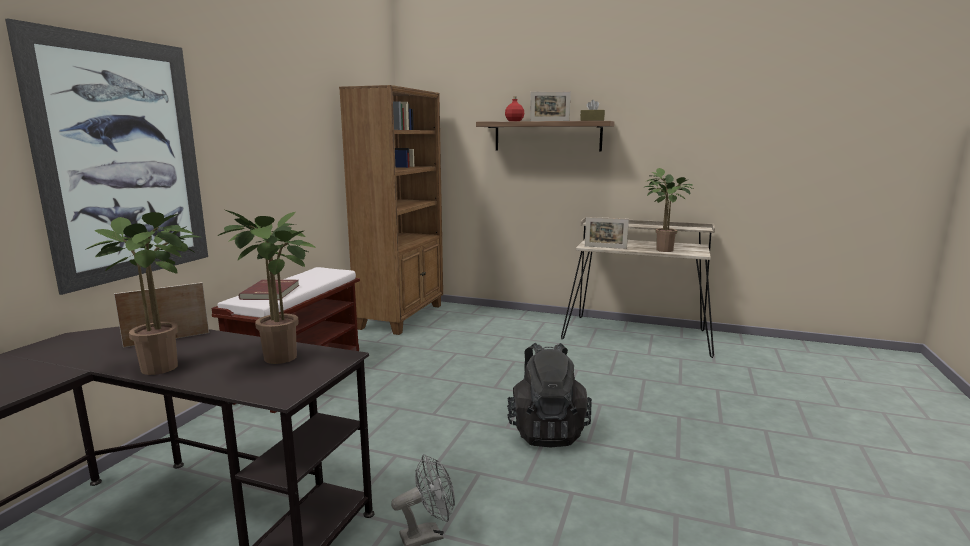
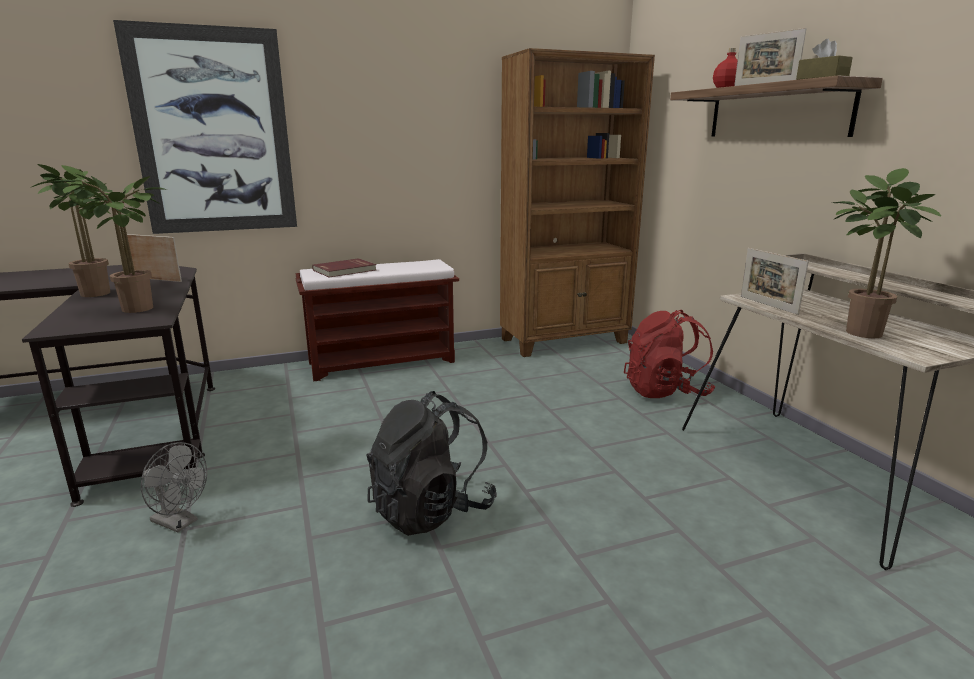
camera: 50 degrees right, 5 degrees up
none -> red backpack [624,310,715,398]

